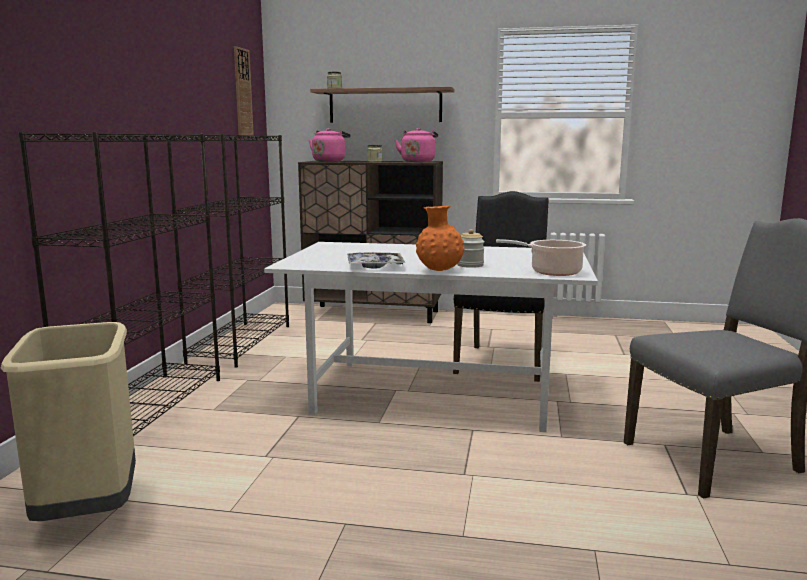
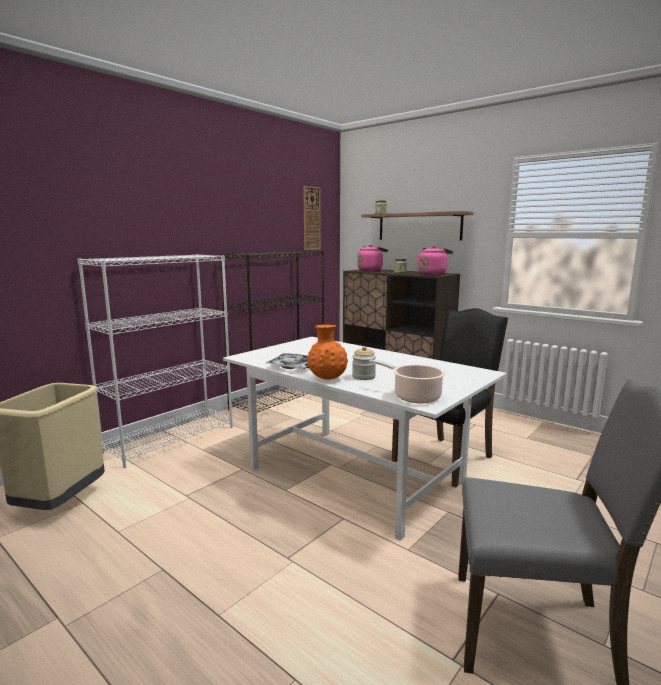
camera: 30 degrees right, 0 degrees up
black bookcase [18,132,220,436] -> white bookcase [78,254,233,468]

